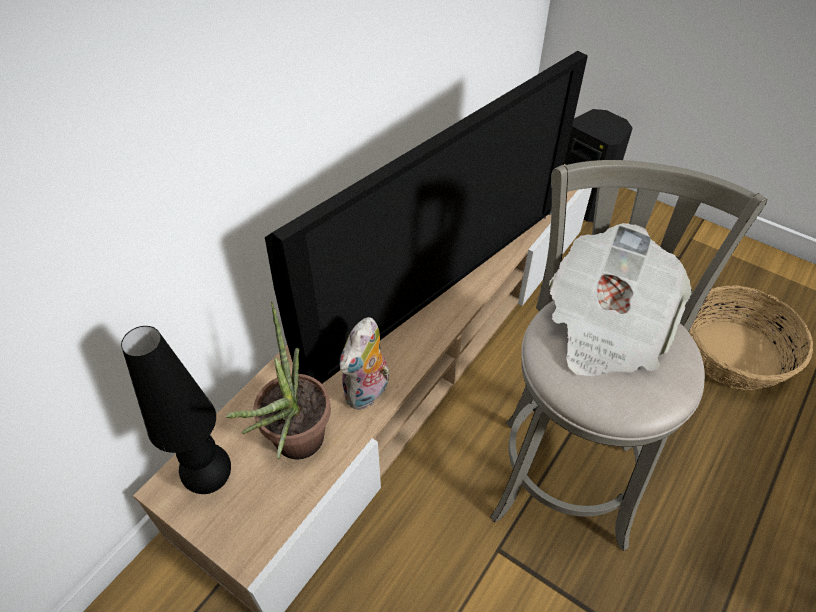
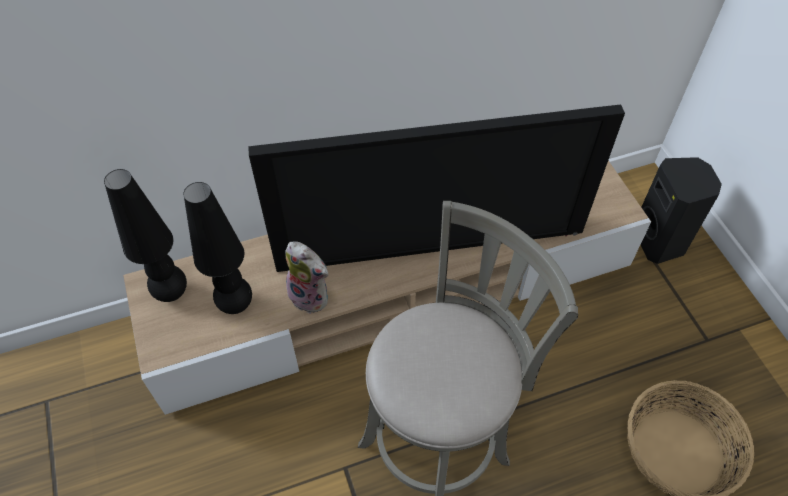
camera: 35 degrees right, 5 degrees up
potted plant [225,302,331,460] -> black table lamp [183,182,252,314]
plush toy [339,317,389,410] -> plush toy turned 120 degrees counterclockwise [285,241,329,314]
newspaper [548,223,691,376] -> none

